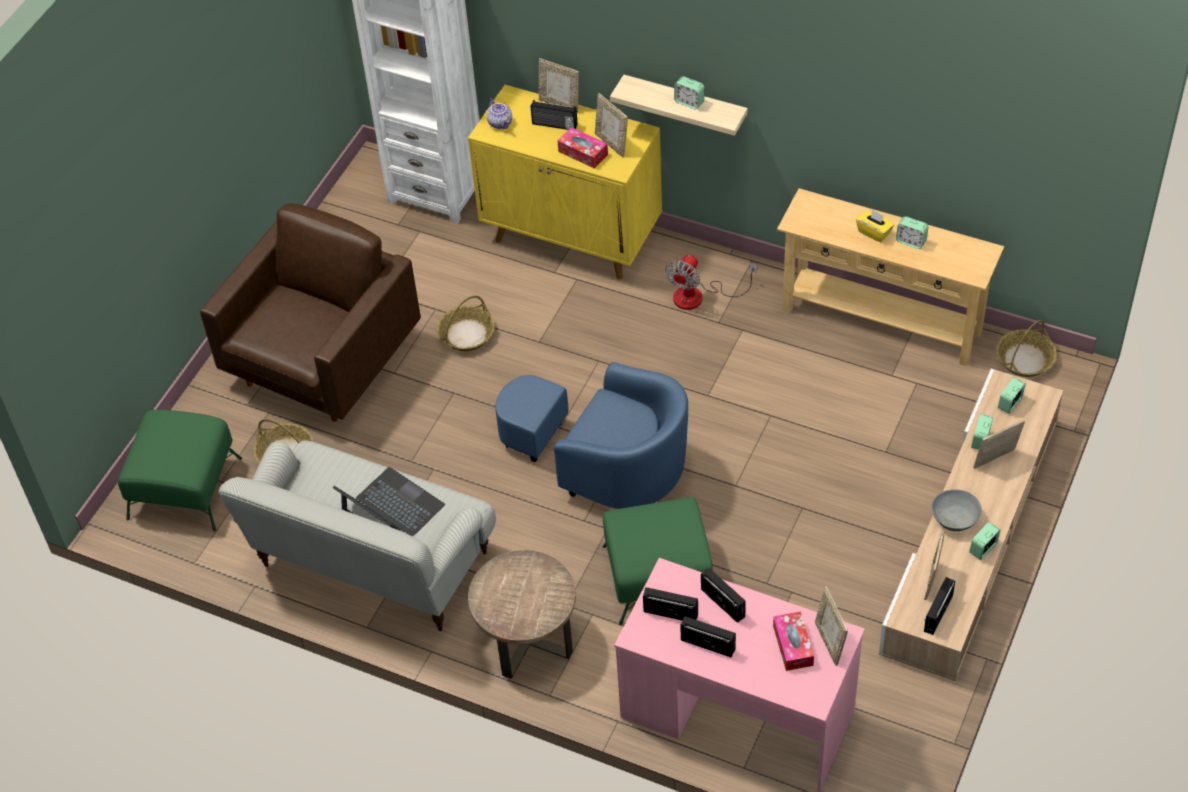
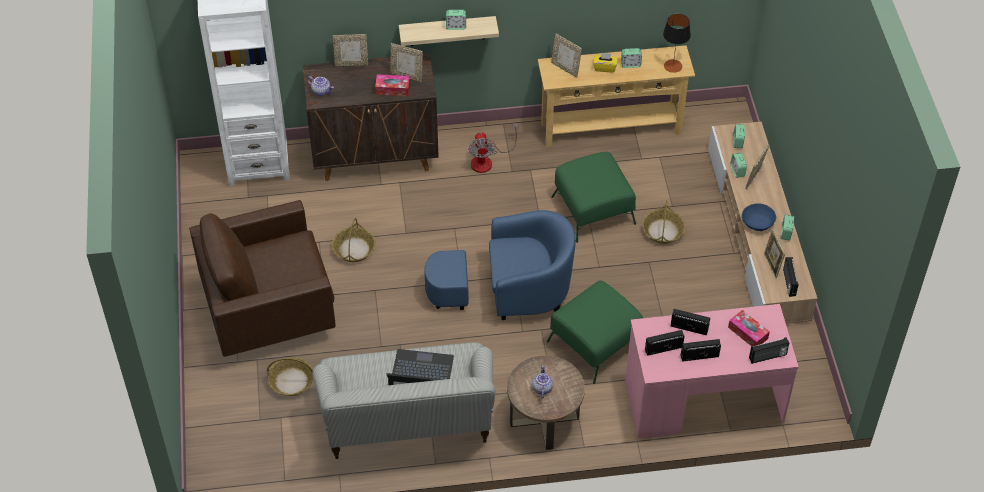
camera: 35 degrees left, 0 degrees up
green ottoman [118,410,242,531] -> green ottoman moved to [551,152,636,243]
brown armchair [200,203,421,422] -> brown armchair turned 105 degrees counterclockwise [189,200,336,357]
yellow cabinet [468,84,662,280] -> brown cabinet [303,53,439,181]
radio [531,100,578,130] -> radio moved to [749,337,789,364]
picture frame [815,586,848,666] -> picture frame moved to [551,34,582,78]
grey bowl [932,489,982,531] -> blue bowl [742,203,776,231]
basket [997,320,1057,377] -> basket moved to [642,200,686,244]
none -> teapot [532,365,553,399]
none -> table lamp [663,14,691,73]

